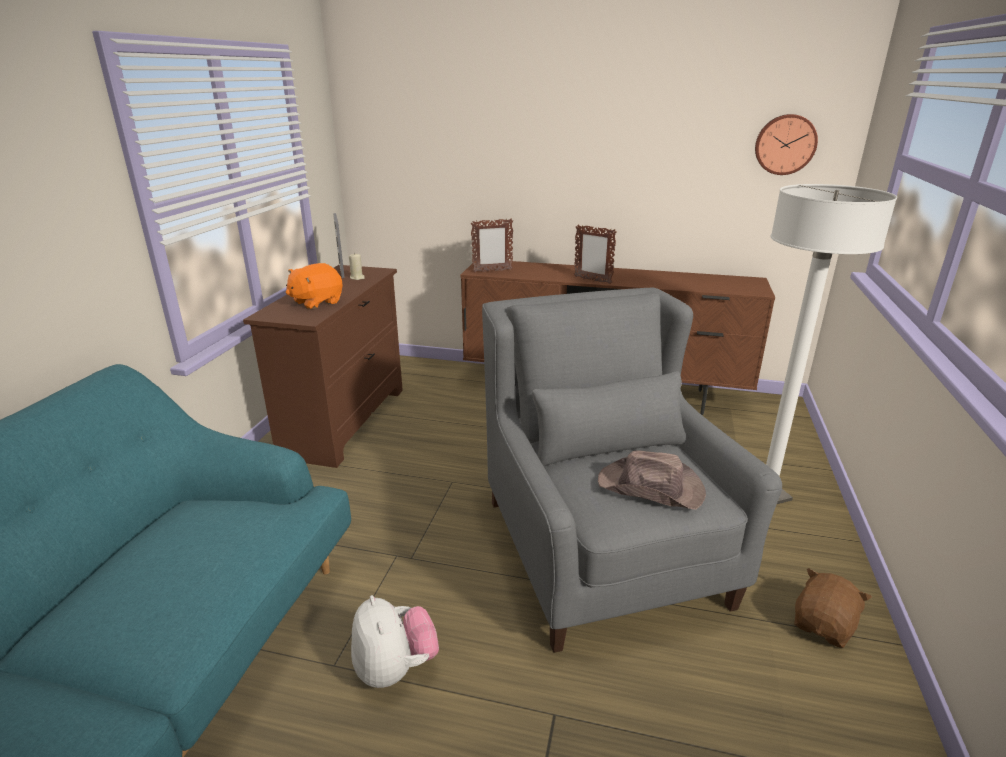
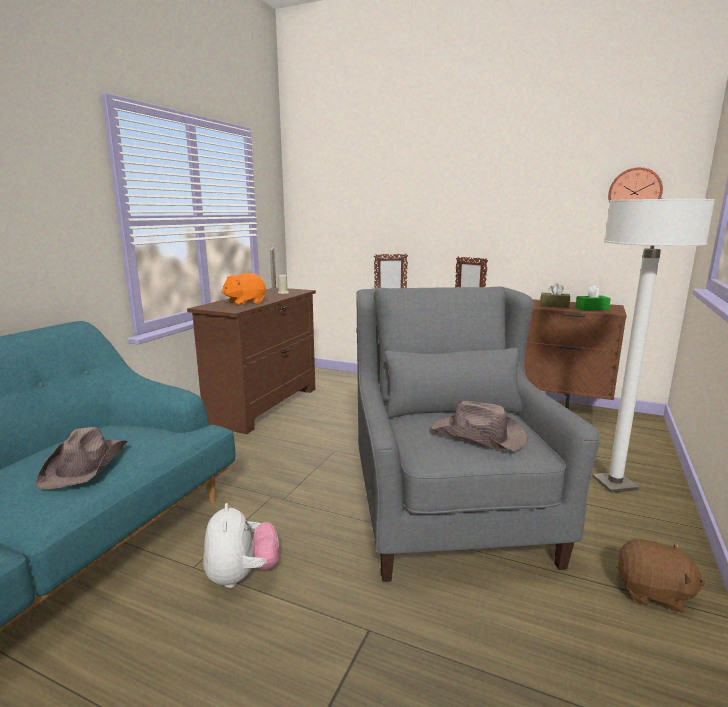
camera: 10 degrees right, 10 degrees down
brown plush toy [794,568,872,648] -> brown plush toy turned 60 degrees clockwise [616,538,705,613]
none -> brown hat [36,427,128,489]
none -> brown tissue box [540,283,570,308]
none -> green tissue box [576,285,611,311]

